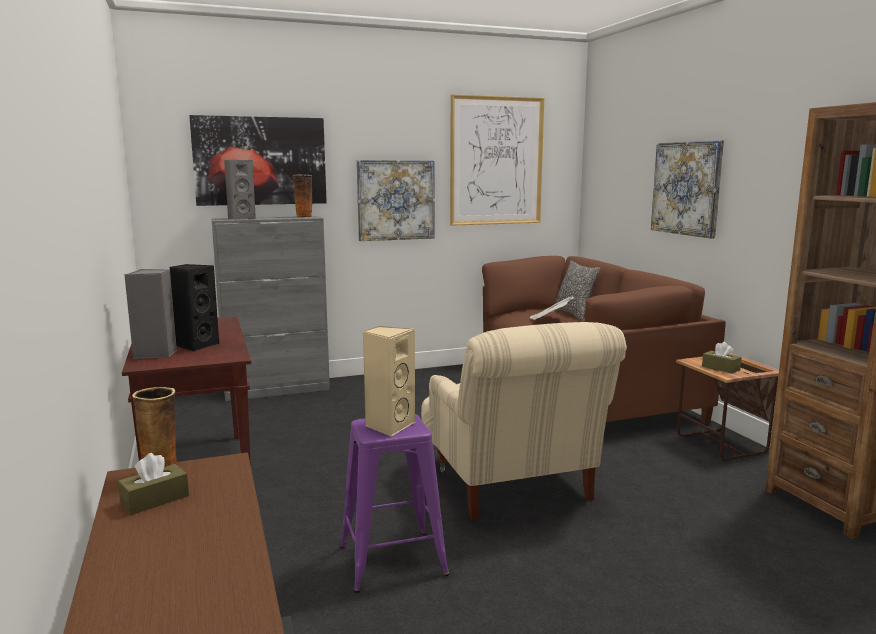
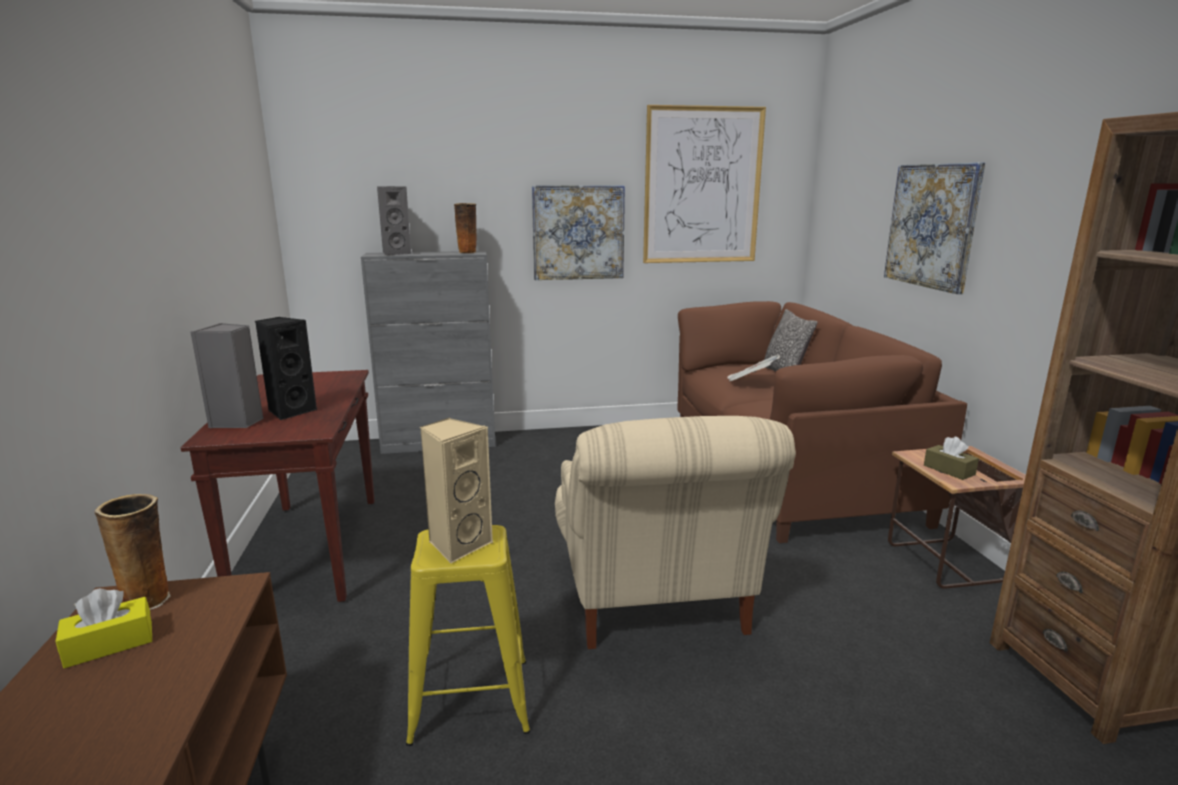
camera: 10 degrees right, 5 degrees up
brown tissue box [118,453,189,515] -> yellow tissue box [55,588,152,668]
picture [189,115,327,206] -> none
purple stool [340,414,450,593] -> yellow stool [406,525,530,746]

